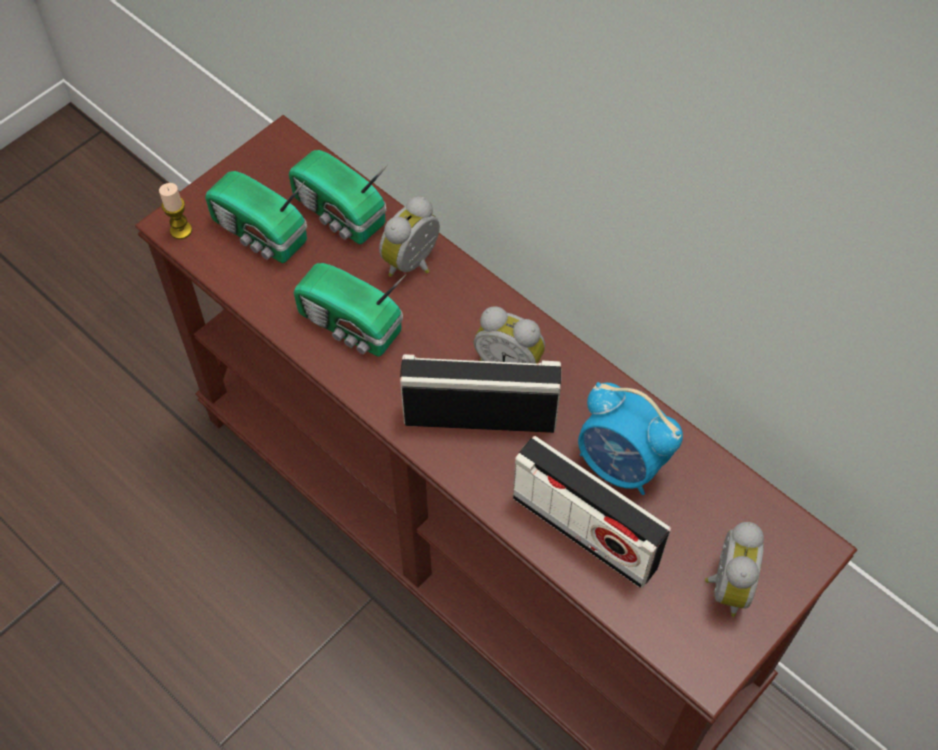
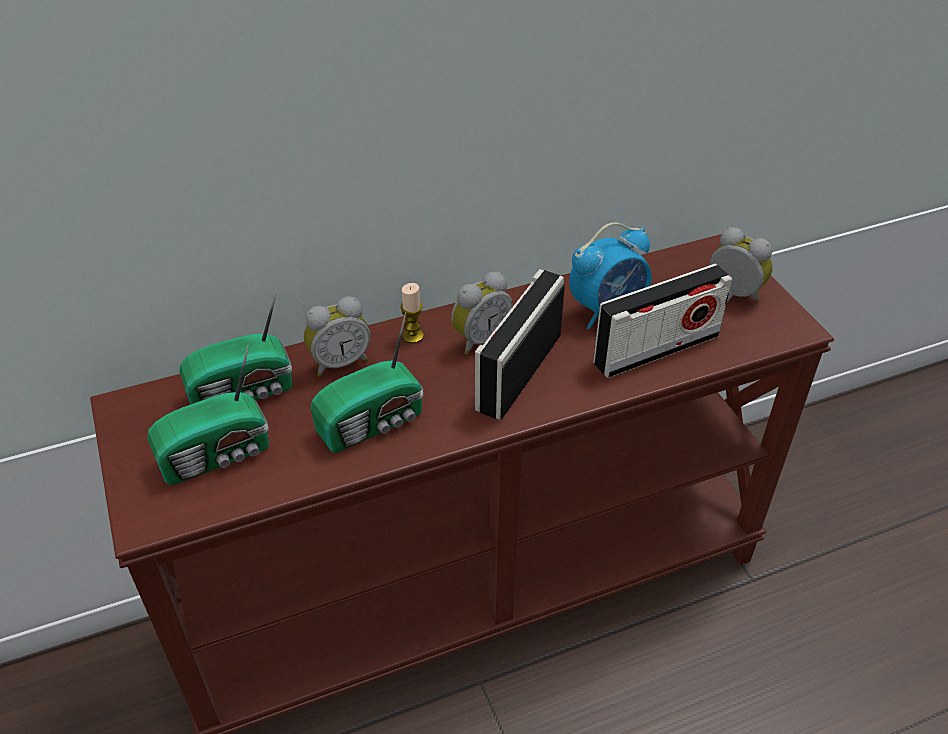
camera: 65 degrees left, 15 degrees down
candle [159,183,192,239] -> candle moved to [400,283,424,344]
alarm clock [379,196,440,277] -> alarm clock turned 90 degrees counterclockwise [304,296,371,377]

